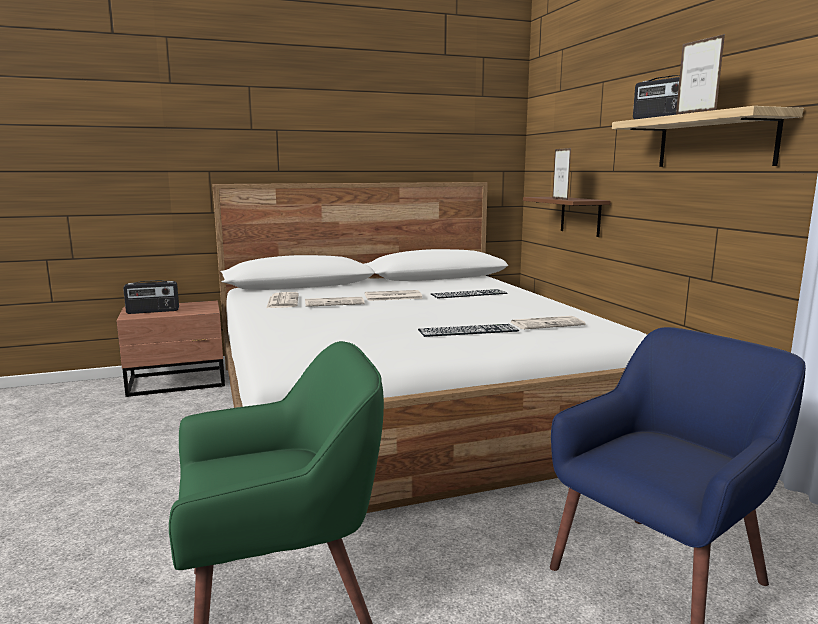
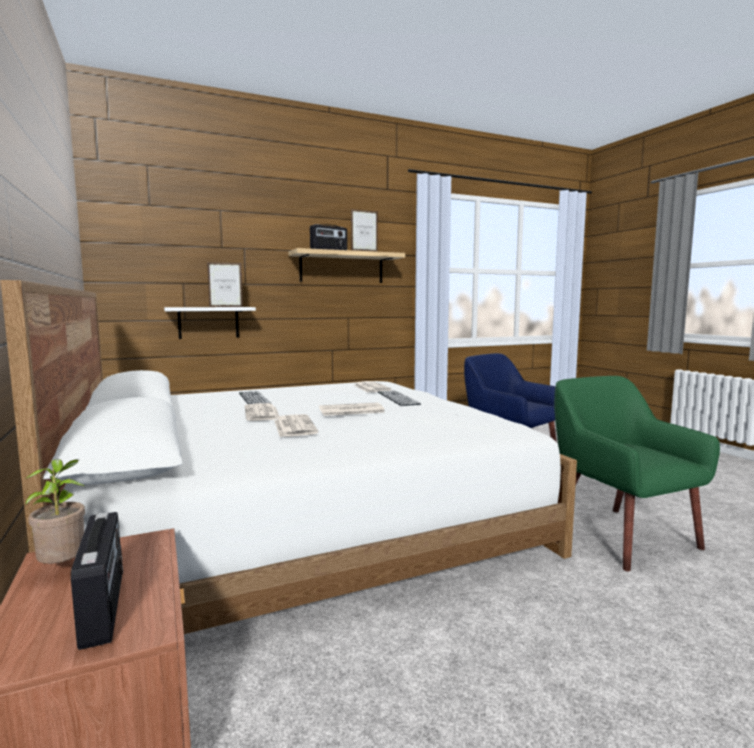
camera: 95 degrees left, 5 degrees down
newspaper [266,292,299,308] -> newspaper moved to [319,402,385,416]
brown shelf [523,197,611,237] -> white shelf [164,307,256,339]
none -> potted plant [25,459,85,564]

